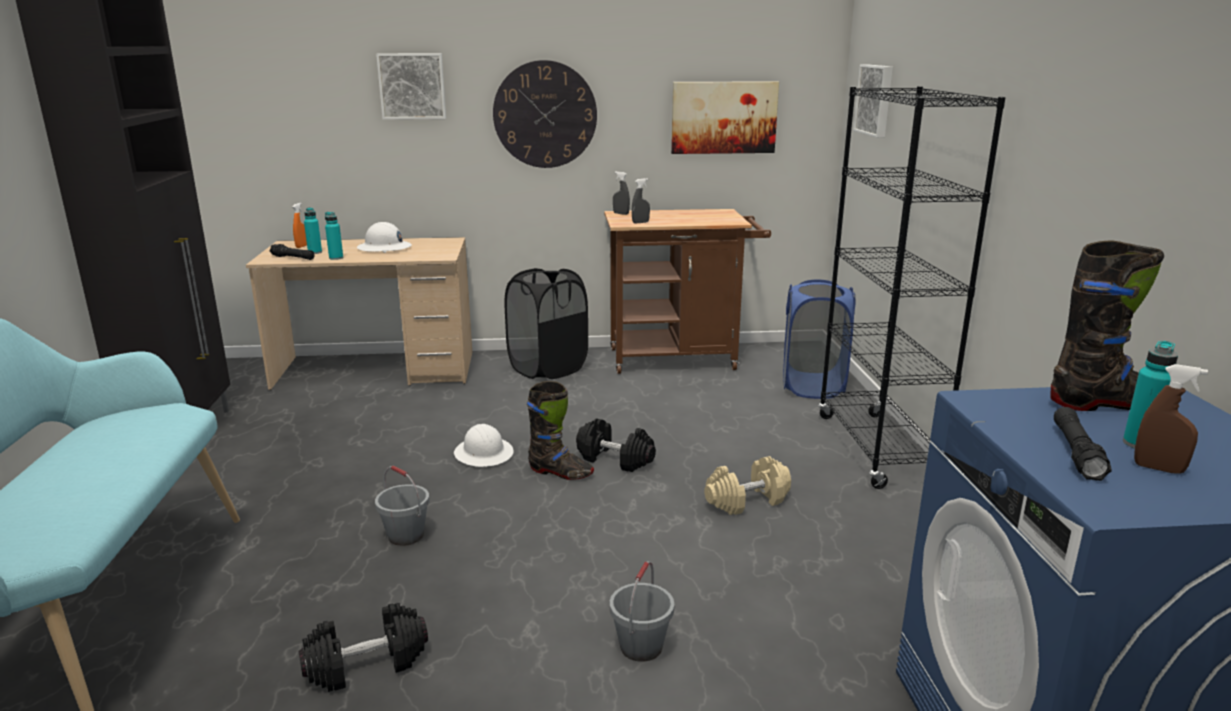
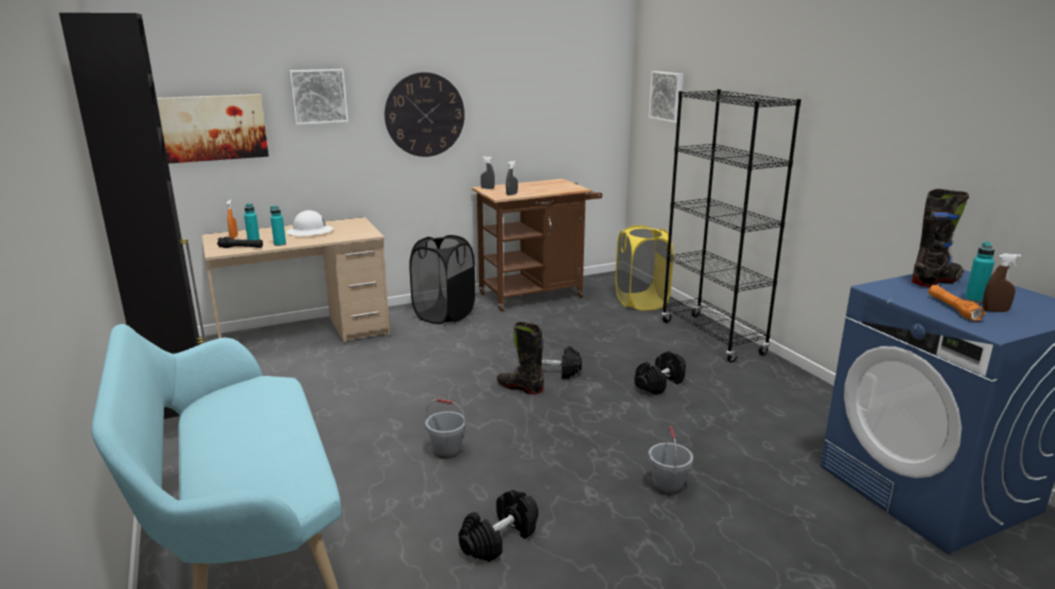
camera: 20 degrees left, 0 degrees up
white hard hat [454,424,514,467] -> none
black boot [527,381,594,480] -> black boot turned 150 degrees counterclockwise [497,322,544,394]
picture [671,81,779,154] -> picture moved to [157,94,269,164]
beige dumbbell [704,456,791,515] -> black dumbbell [634,351,686,395]
blue laundry basket [783,280,856,399] -> yellow laundry basket [615,225,673,311]
black flashlight [1054,407,1112,481] -> orange flashlight [928,285,985,321]

